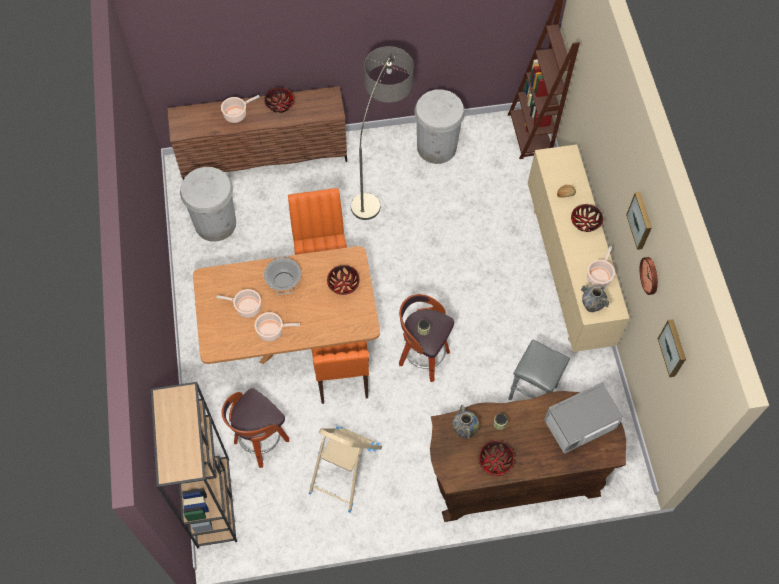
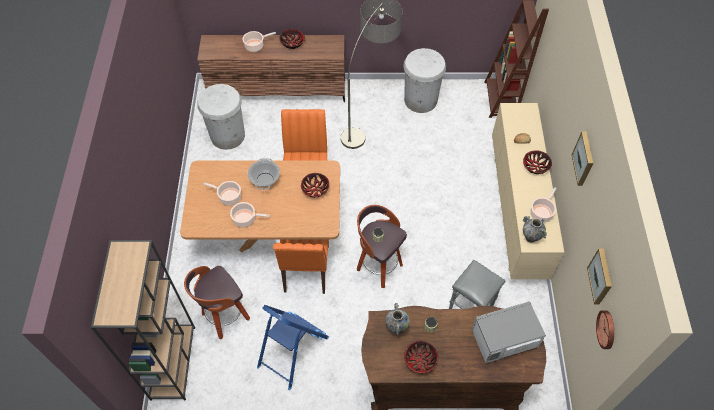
camera: 10 degrees right, 5 degrees down
beige step ladder [309,426,382,513] -> blue step ladder [257,305,329,390]
wall clock [640,257,658,295] -> wall clock moved to [596,310,614,349]

